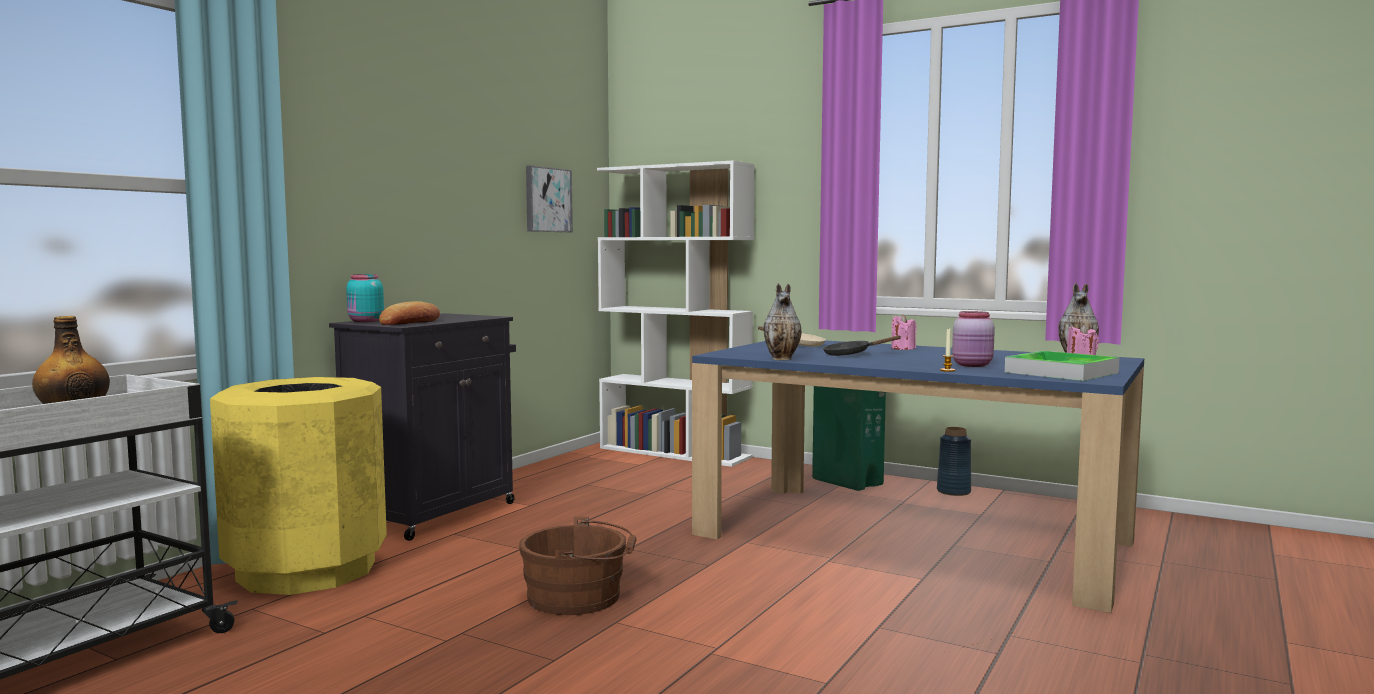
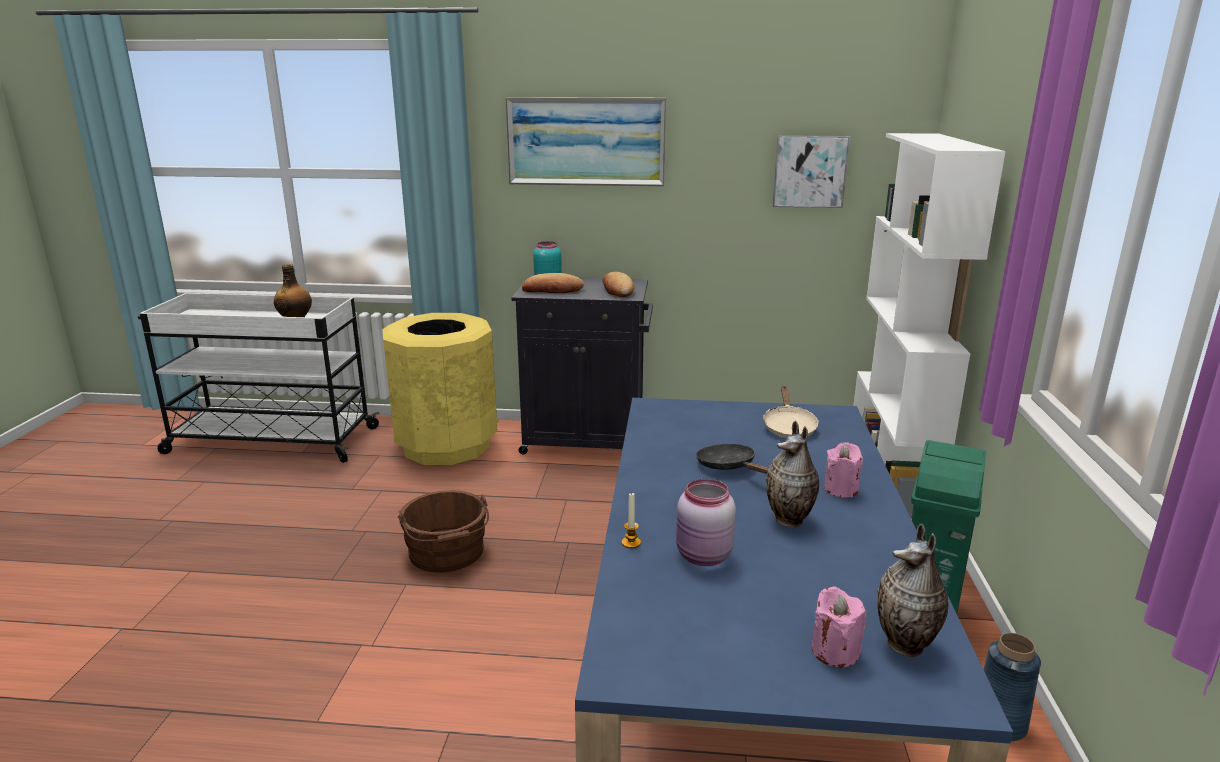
camera: 65 degrees right, 15 degrees up
vase [763,283,801,360] -> vase moved to [766,421,819,527]
tray [1005,351,1120,381] -> none
none -> picture [505,97,667,186]
none -> bread [602,272,635,297]

